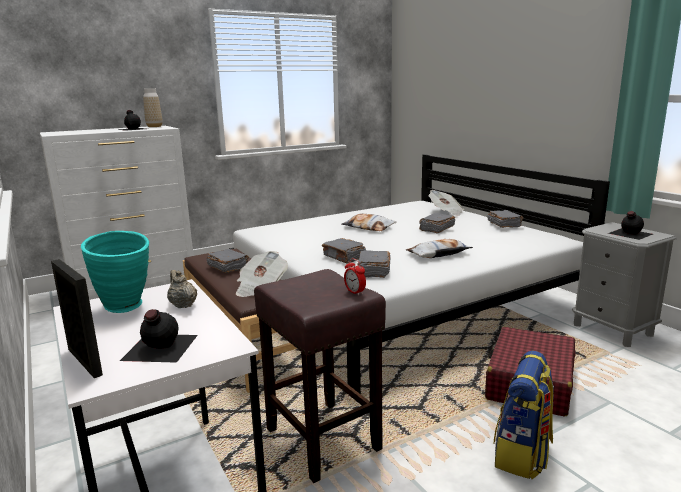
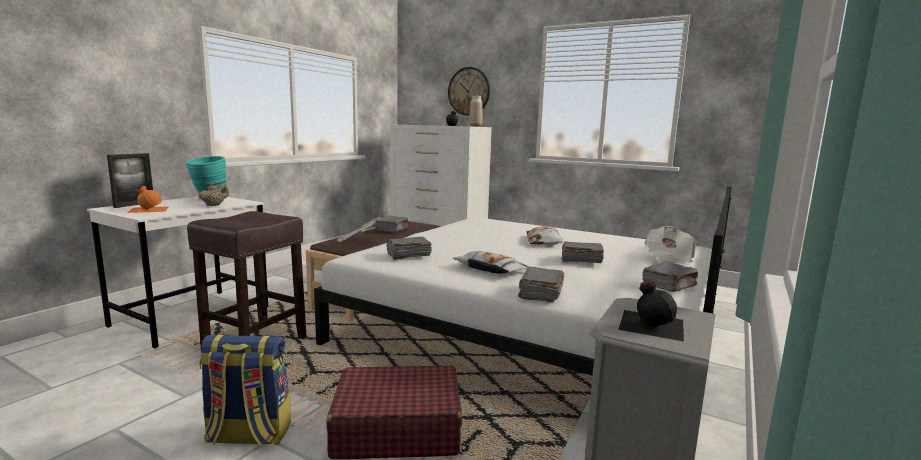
camera: 60 degrees right, 5 degrees down
black bottle [120,309,198,363] -> orange bottle [127,185,169,213]
grey book [322,238,366,264] -> grey book moved to [518,267,565,303]
alarm clock [344,258,366,296] -> none
none -> wall clock [448,67,490,116]

